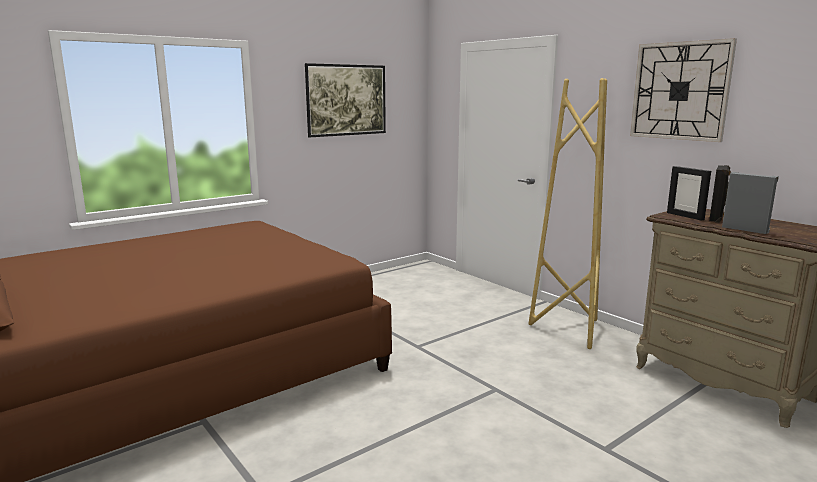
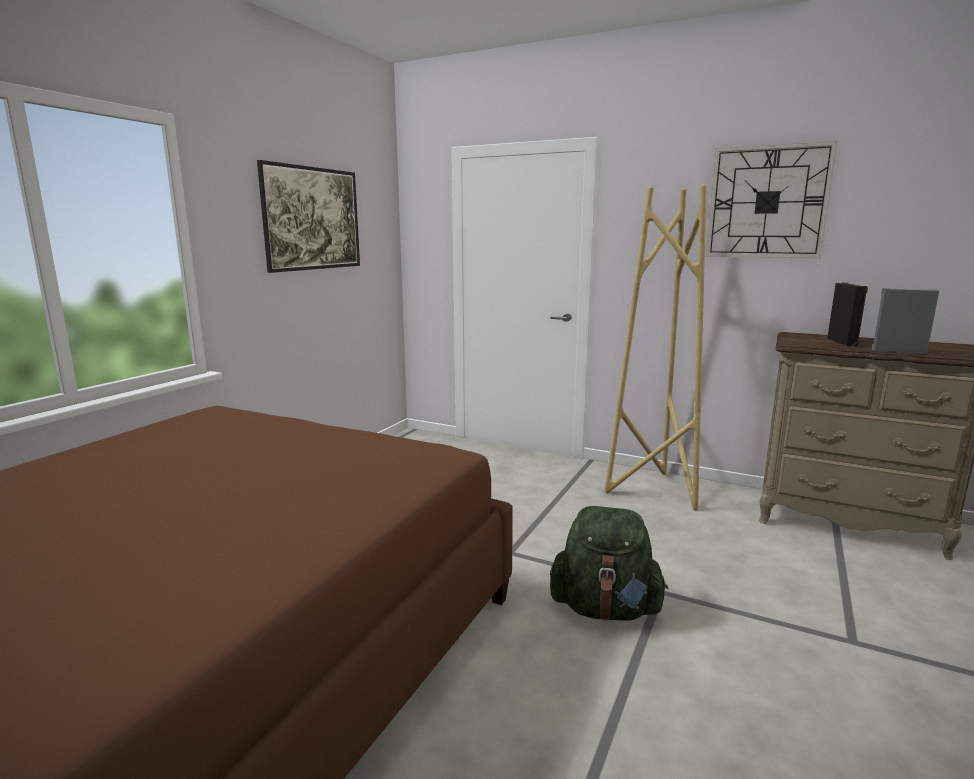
camera: 25 degrees left, 0 degrees up
picture frame [667,166,711,221] -> none
none -> green backpack [550,506,668,621]

